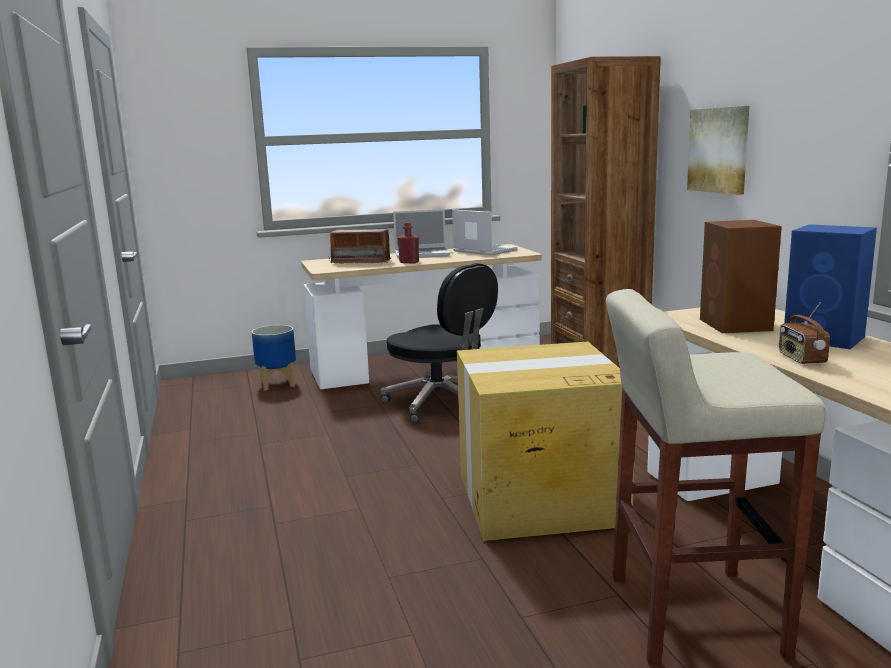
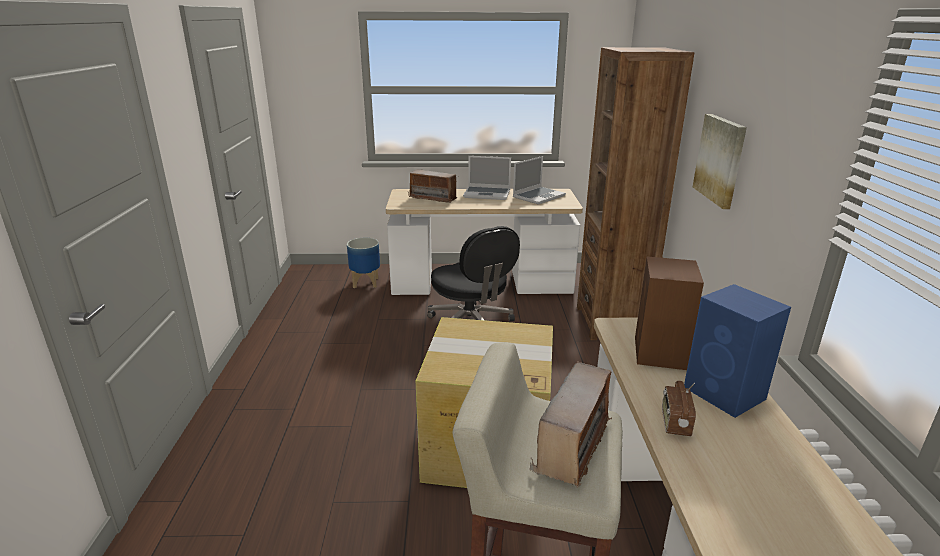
camera: 15 degrees right, 10 degrees up
red bottle [398,223,419,264] -> none
laptop [452,210,517,255] -> laptop turned 75 degrees clockwise [513,156,566,205]
none -> radio [530,361,612,487]

